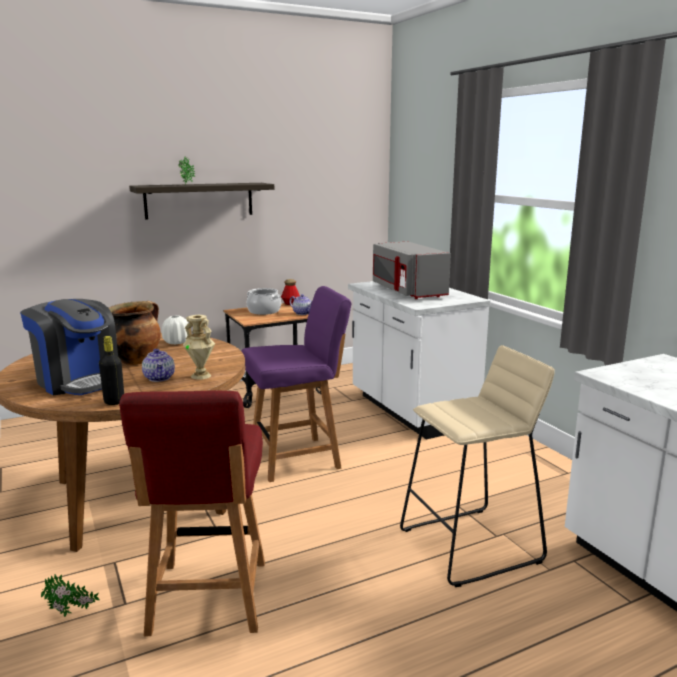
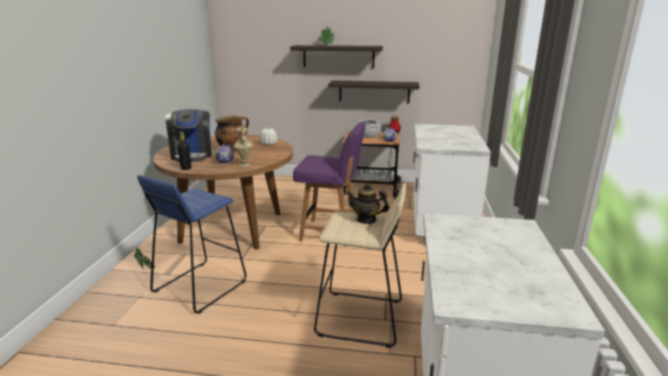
camera: 35 degrees right, 5 degrees up
red chair [119,391,265,637] -> blue stool [137,175,247,314]
grey microwave [373,241,451,299] -> none
none -> shelf [328,80,419,103]
none -> teapot [346,183,389,224]

